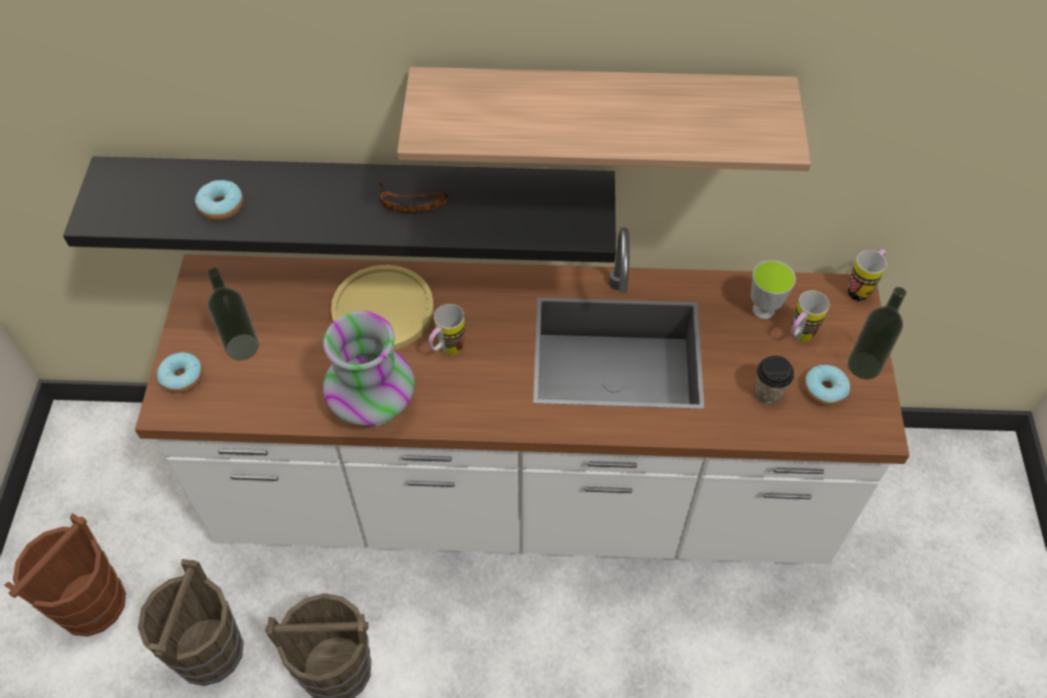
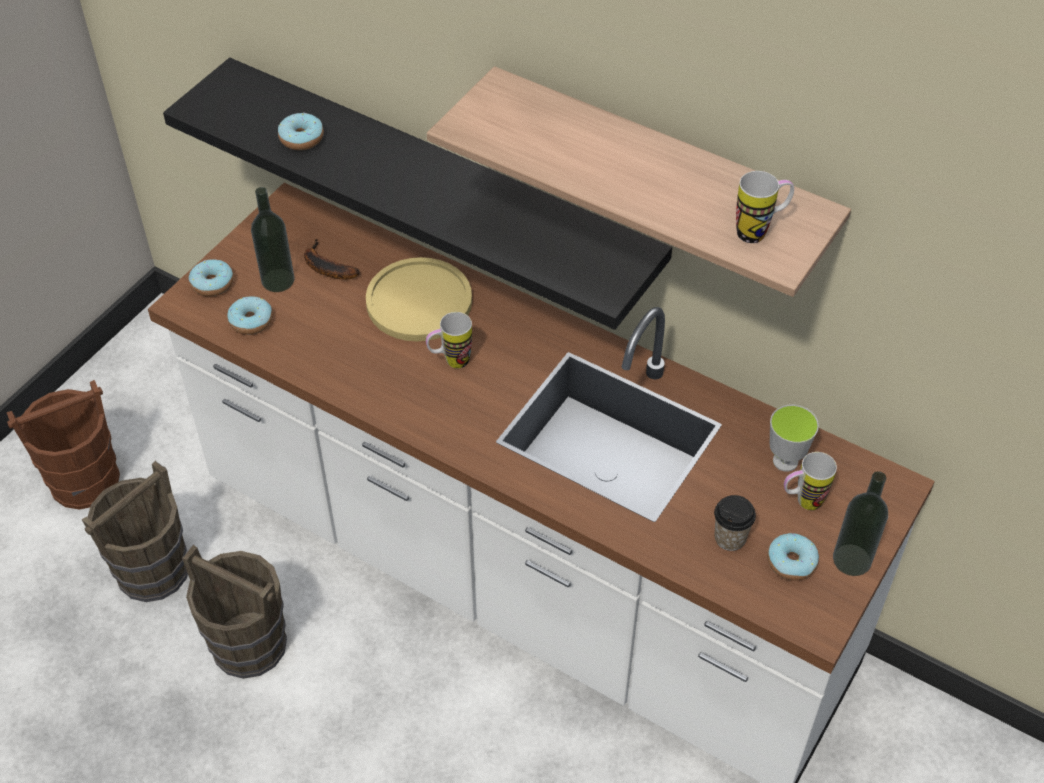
camera: 30 degrees right, 5 degrees down
vase [323,311,415,427] -> none
banana [379,182,448,213] -> banana moved to [304,238,360,280]
mug [848,249,887,301] -> mug moved to [736,171,794,243]
none -> donut [227,296,273,335]

